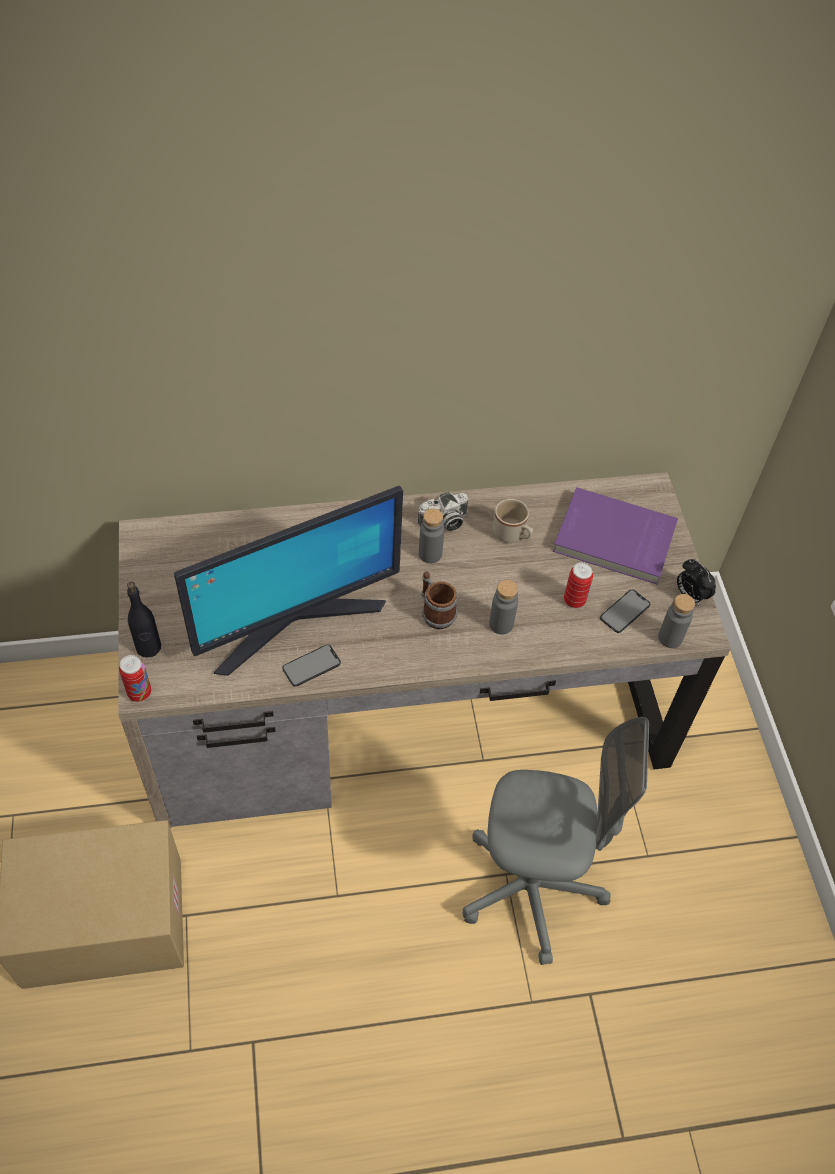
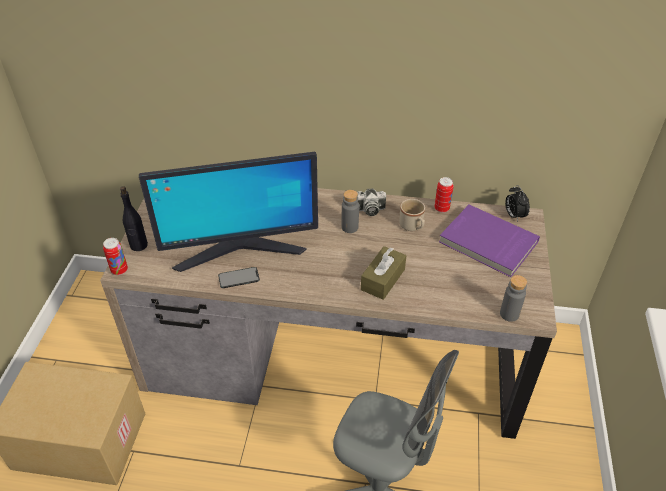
camera: 20 degrees right, 10 degrees down
mug [421,571,458,629] -> none
grey bottle [489,580,518,635] -> brown tissue box [361,246,407,300]
can [564,562,593,608] -> can moved to [434,177,454,213]
phone [600,590,650,633] -> none
alarm clock [677,559,716,606] -> alarm clock moved to [505,185,530,222]

